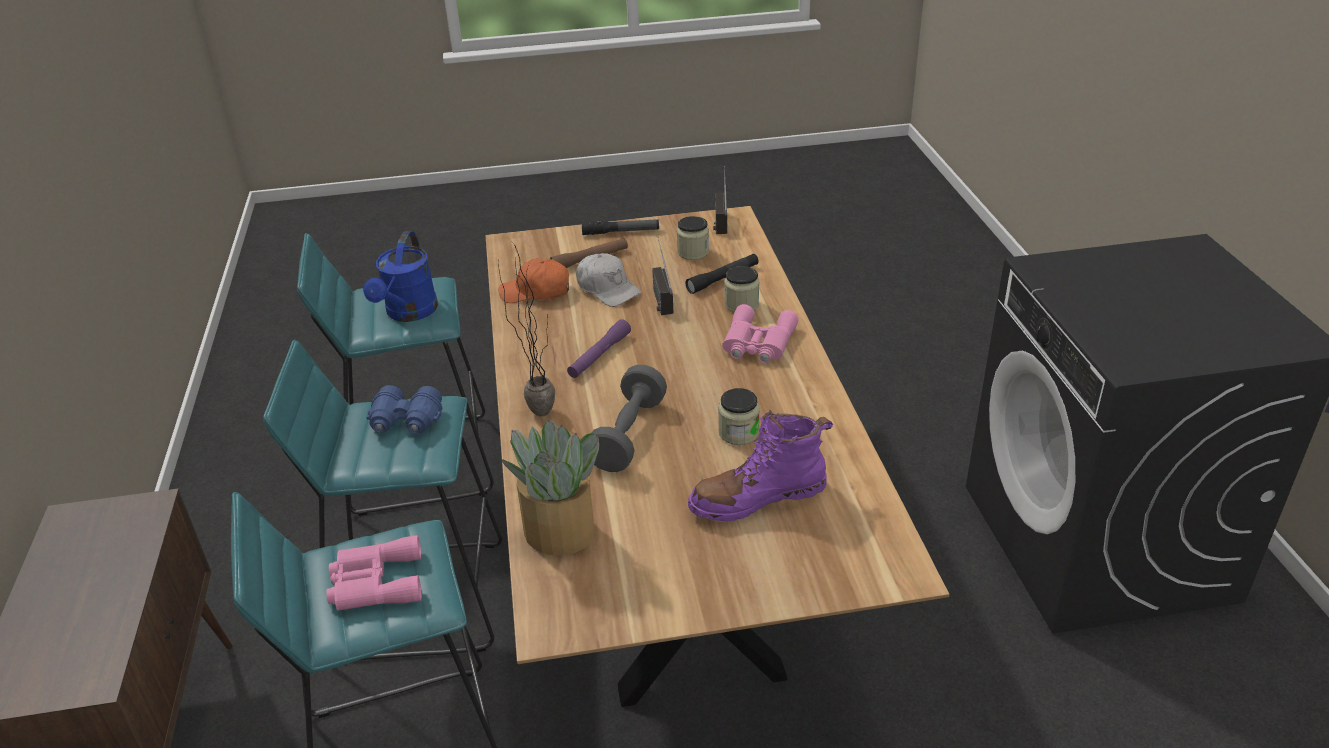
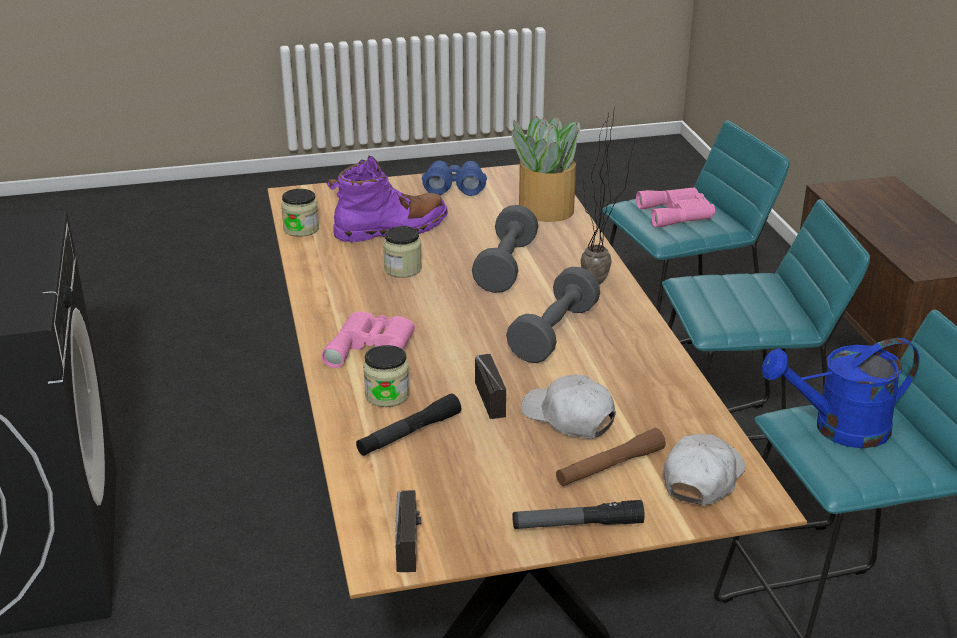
camera: 175 degrees right, 5 degrees down
blue watering can [363,231,438,322] -> blue watering can turned 105 degrees counterclockwise [762,338,919,448]
blue binoculars [366,385,443,434] -> blue binoculars moved to [422,161,487,196]
orange cap [498,258,569,303] -> none
purple flashlight [567,319,631,378] -> grey dumbbell [506,267,600,363]
jar [677,216,709,260] -> jar moved to [281,189,319,237]
none -> white cap [664,434,745,505]

